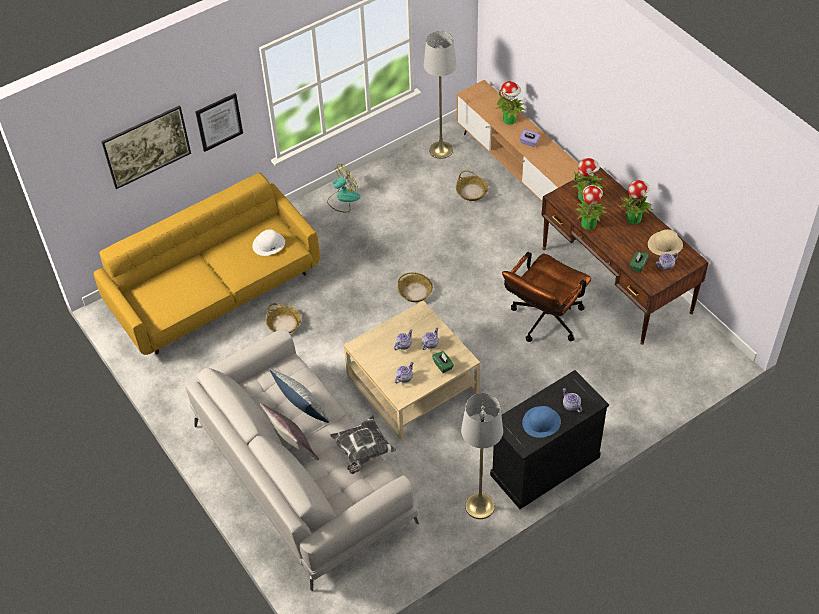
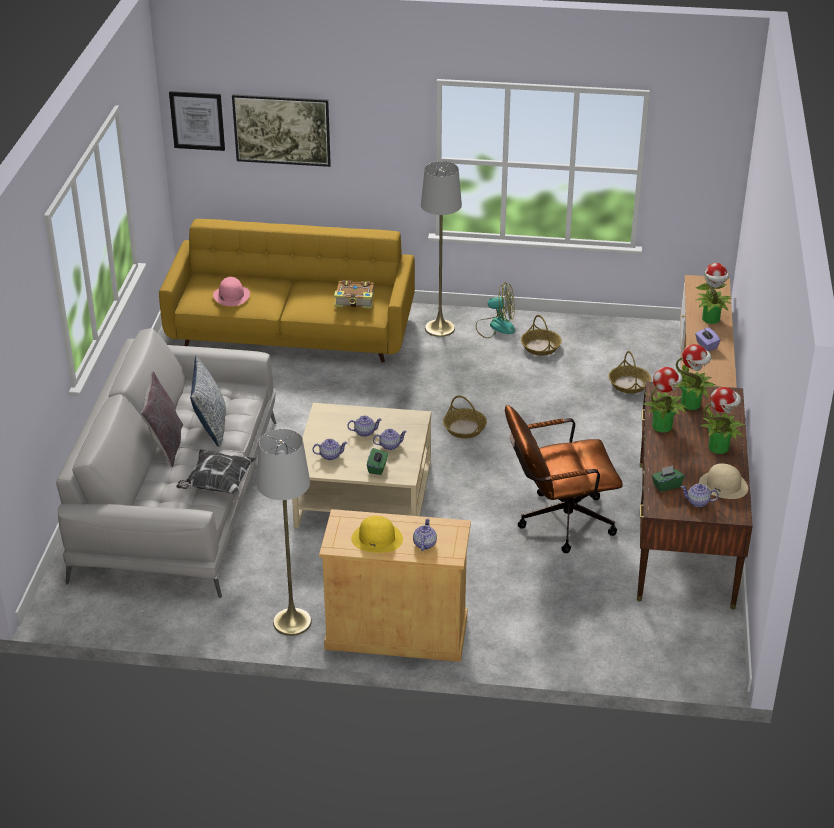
camera: 40 degrees right, 15 degrees down
picture [195,93,243,152] -> picture moved to [169,91,225,151]
white hat [252,229,285,256] -> book [334,280,374,309]
basket [266,303,301,333] -> basket moved to [521,315,562,356]
grey floor lamp [424,31,457,159] -> grey floor lamp moved to [421,161,462,337]
black cabinet [490,370,609,509] -> beige cabinet [319,509,471,662]
blue hat [522,406,561,438] -> yellow hat [351,516,403,553]
none -> pink hat [213,277,250,306]

